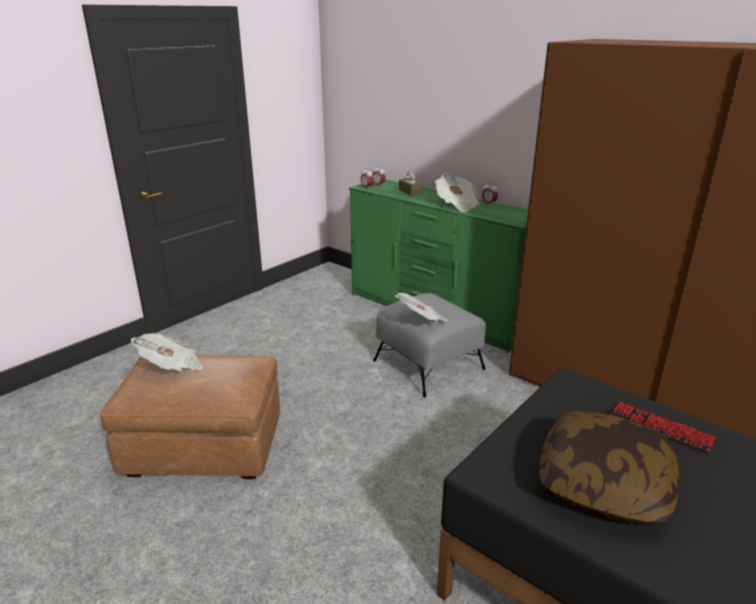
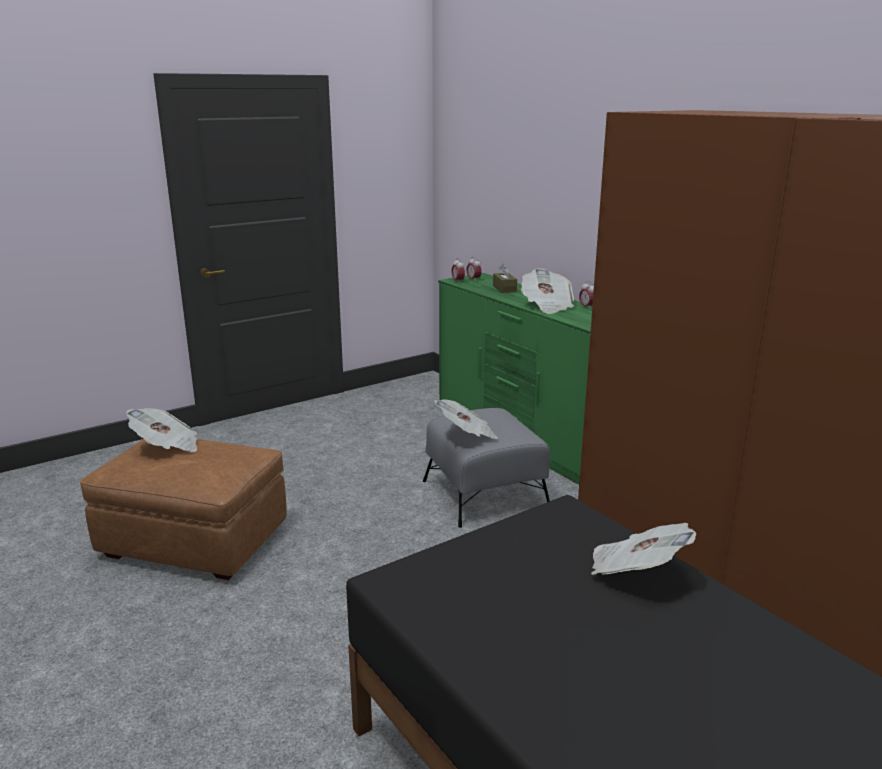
camera: 15 degrees right, 5 degrees down
pillow [539,411,679,526] -> none
keyboard [609,402,717,453] -> newspaper [591,523,696,575]

